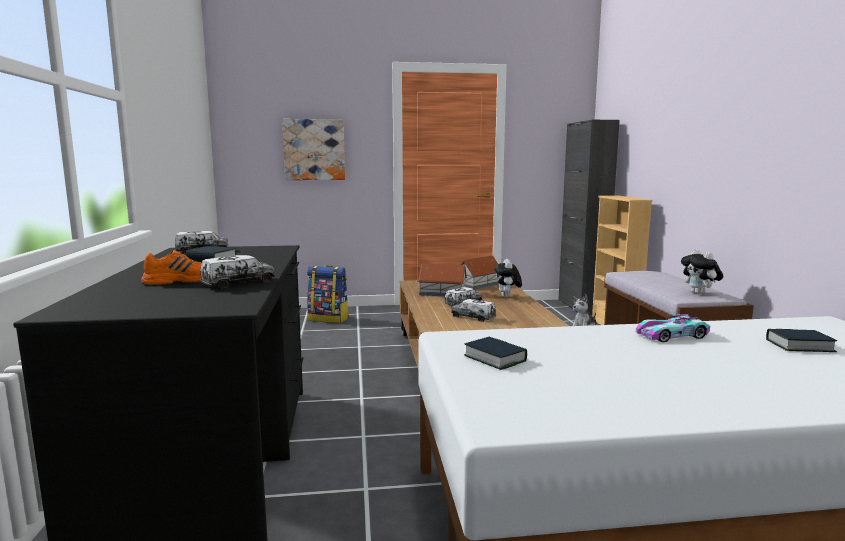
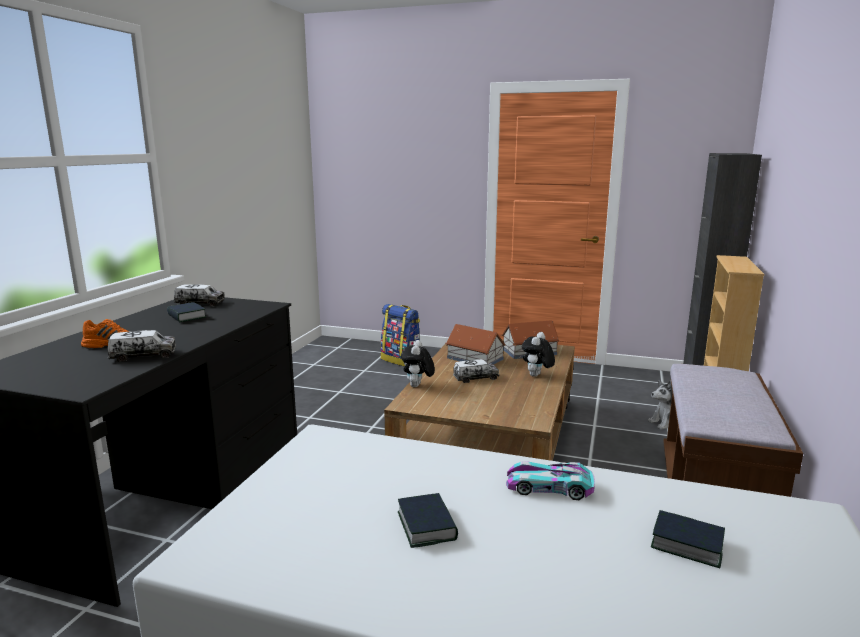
camera: 25 degrees right, 5 degrees up
picture [282,119,345,180] -> none
toy truck [451,299,496,322] -> none
book [464,337,527,370] -> book moved to [398,493,458,548]
plush toy [681,249,723,294] -> plush toy moved to [401,340,435,387]

